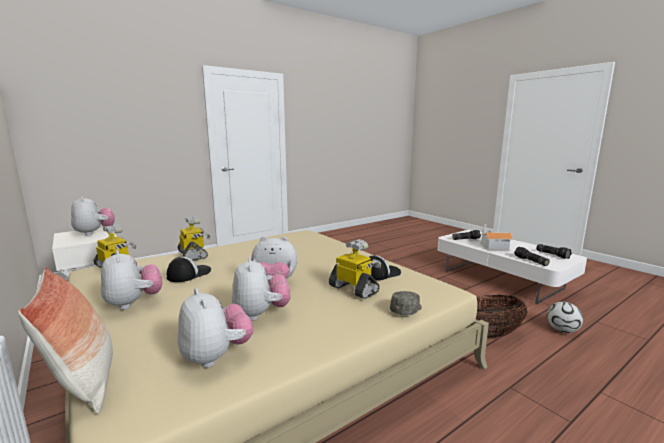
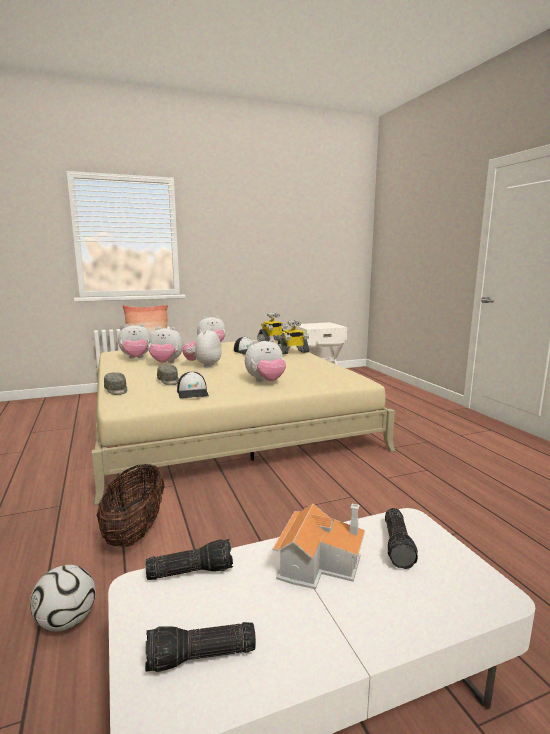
camera: 105 degrees right, 0 degrees up
plush toy [71,196,115,236] -> plush toy moved to [245,339,286,382]
toy robot [328,239,381,299] -> grey cap [157,364,179,385]

